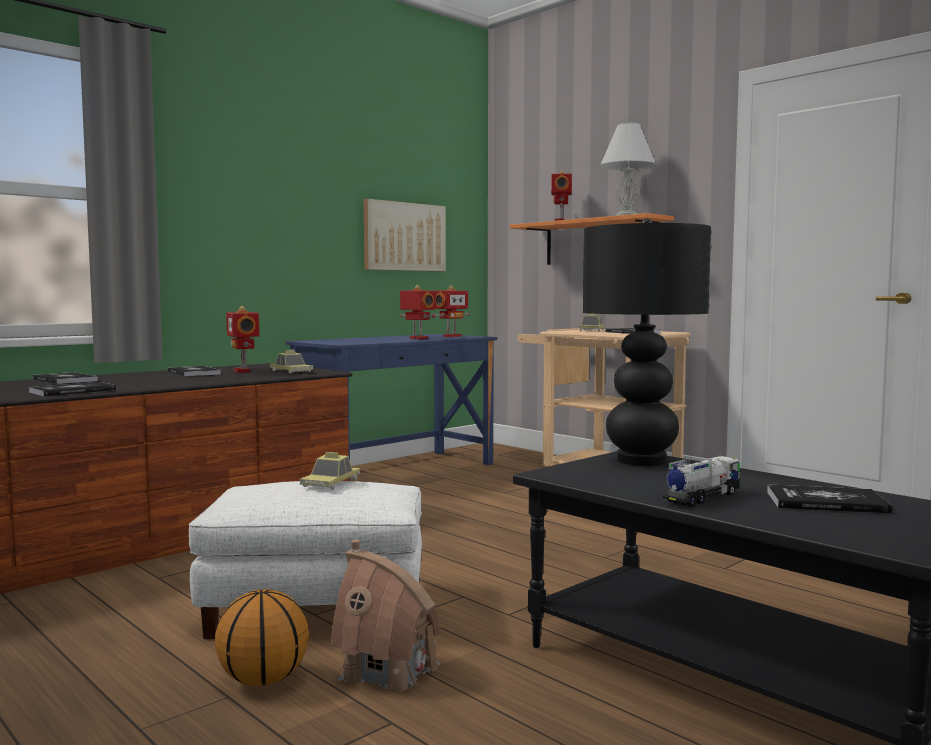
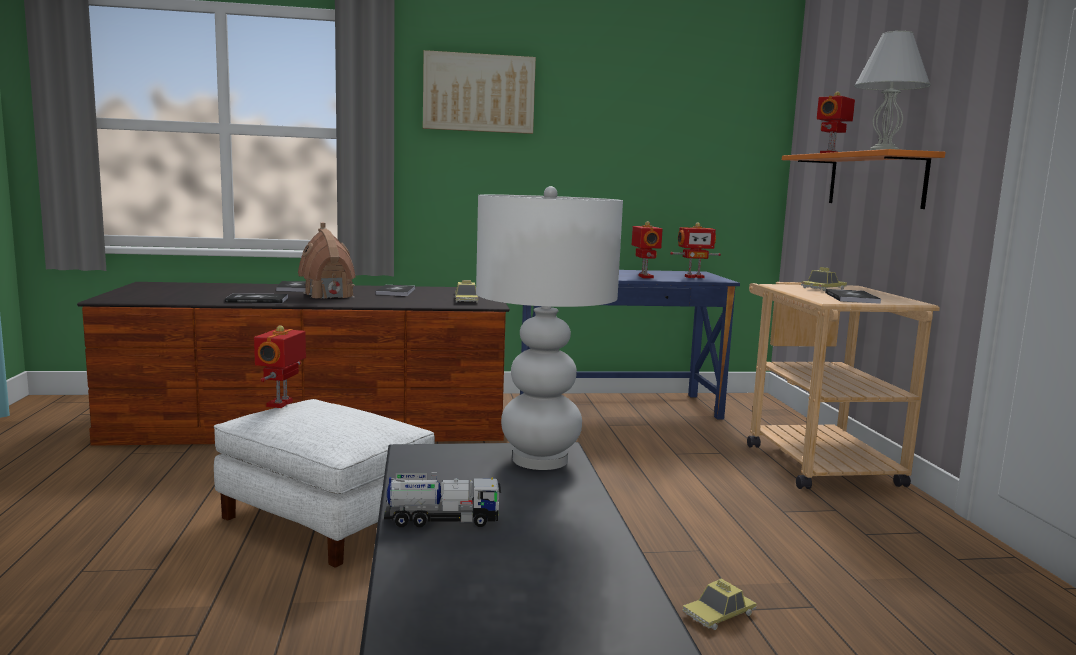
camera: 35 degrees right, 5 degrees up
basketball [215,589,309,686] -> none
toy robot [226,306,259,373] -> toy robot moved to [254,325,306,408]
toy car [300,452,360,490] -> toy car moved to [683,579,757,630]
toy house [331,539,442,694] -> toy house moved to [298,223,356,299]
picture [364,199,446,271] -> picture moved to [423,50,536,134]
black table lamp [583,219,711,466] -> white table lamp [476,186,623,470]
book [767,484,892,514] -> none

